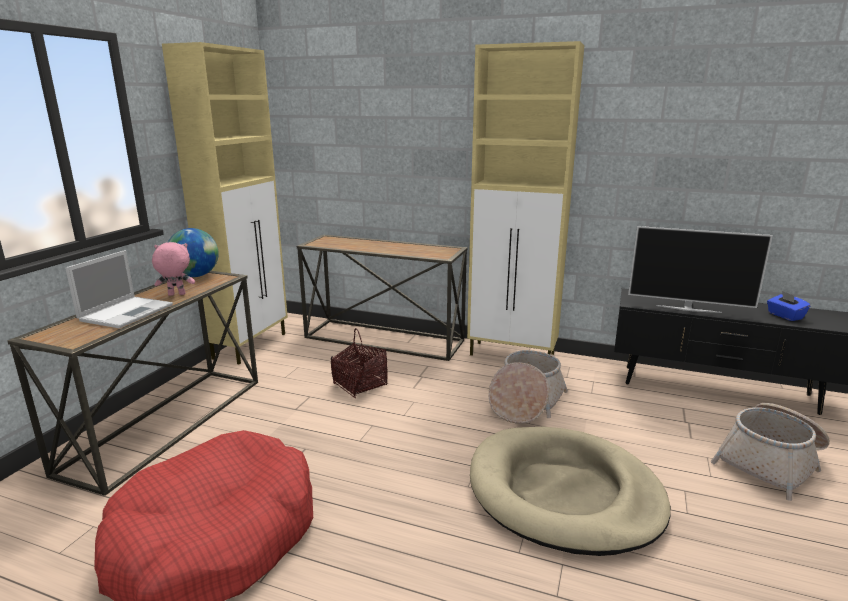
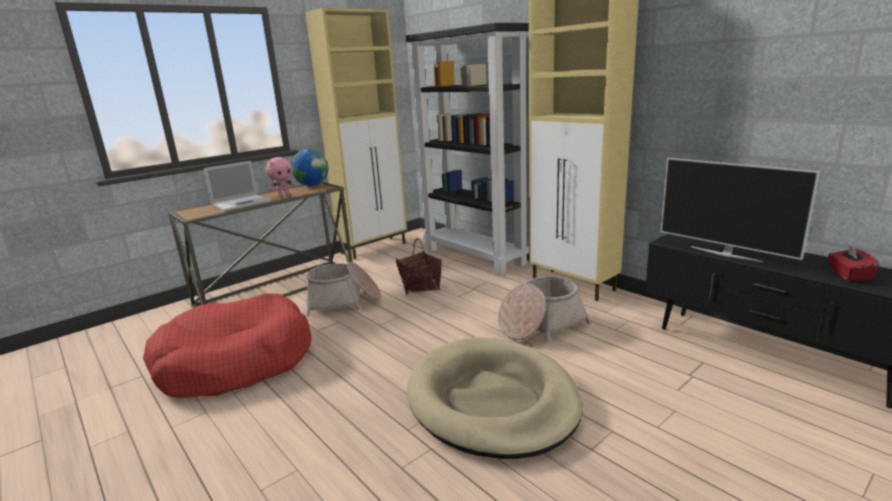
camera: 30 degrees right, 0 degrees up
pink plush toy [152,242,195,296] -> pink plush toy turned 120 degrees clockwise [265,157,295,197]
console table [297,235,468,361] -> black bookcase [406,23,529,276]
basket [710,403,830,501] -> basket moved to [306,262,381,317]
blue tissue box [767,291,811,321] -> red tissue box [828,243,880,281]

